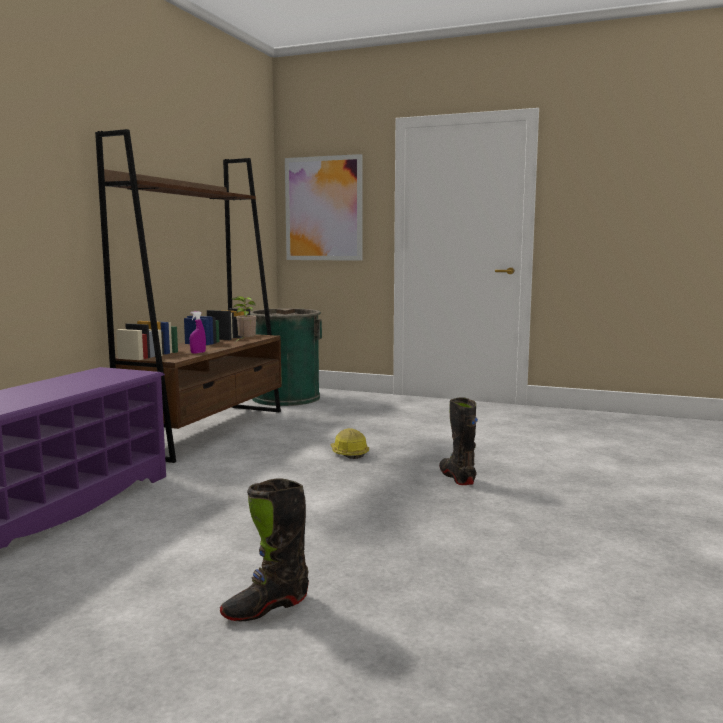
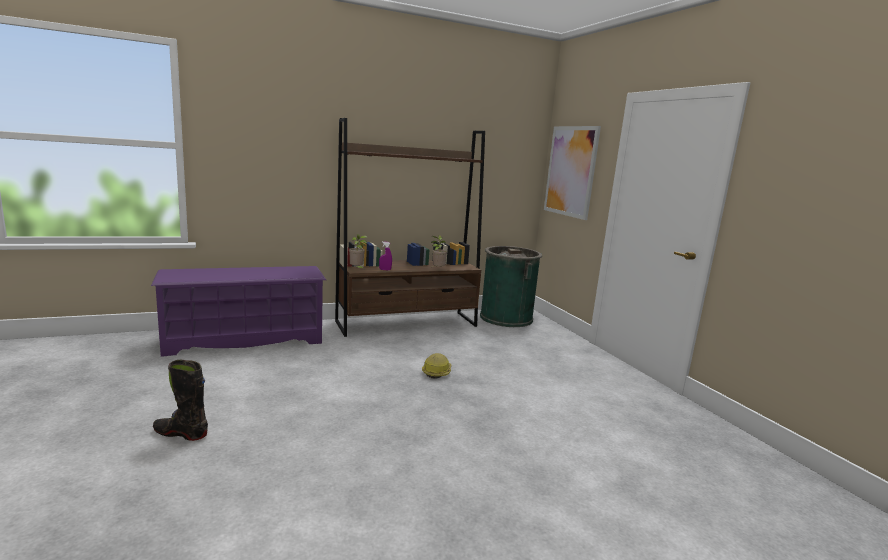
camera: 45 degrees right, 5 degrees up
black boot [439,397,478,485] -> none
none -> potted plant [349,234,367,269]

